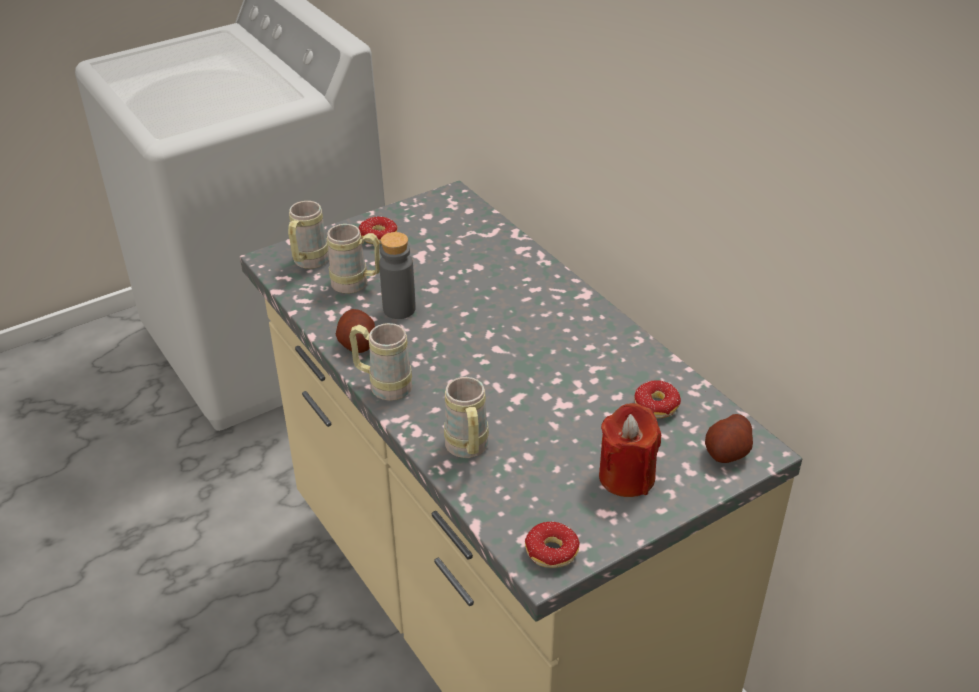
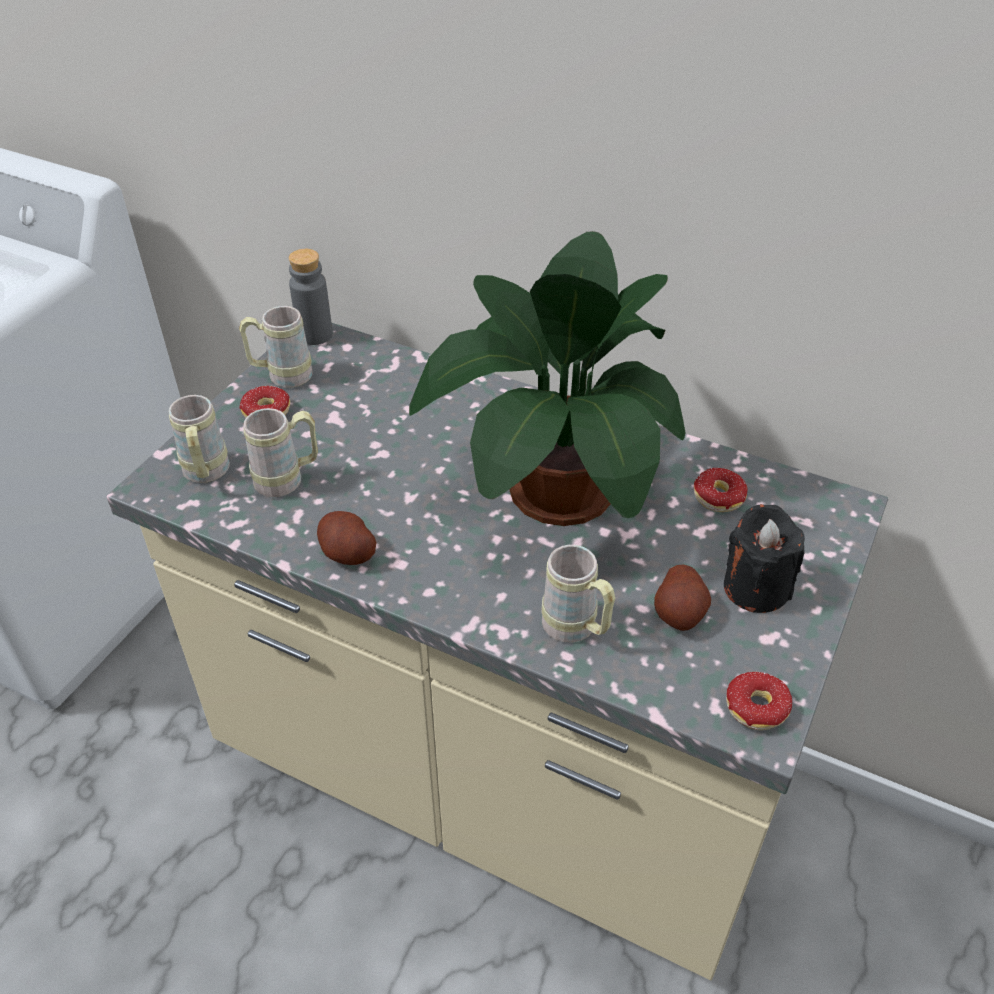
camera: 30 degrees left, 5 degrees up
beige mug [349,323,412,401] -> beige mug moved to [239,306,313,388]
grey bottle [379,232,416,319] -> grey bottle moved to [289,249,333,345]
red candle [599,403,661,497] -> black candle [724,504,805,613]
potato [705,414,753,463] -> potato moved to [654,565,711,631]
none -> potted plant [409,231,686,526]

